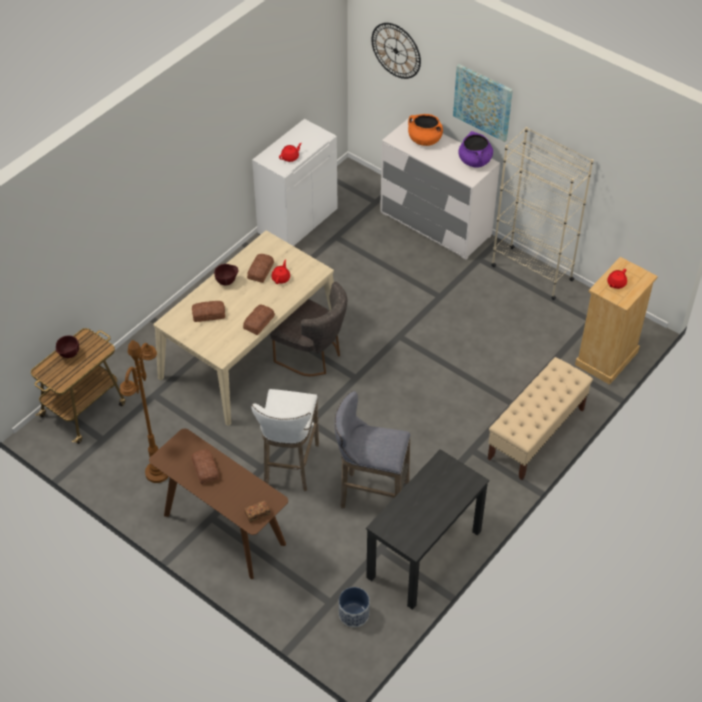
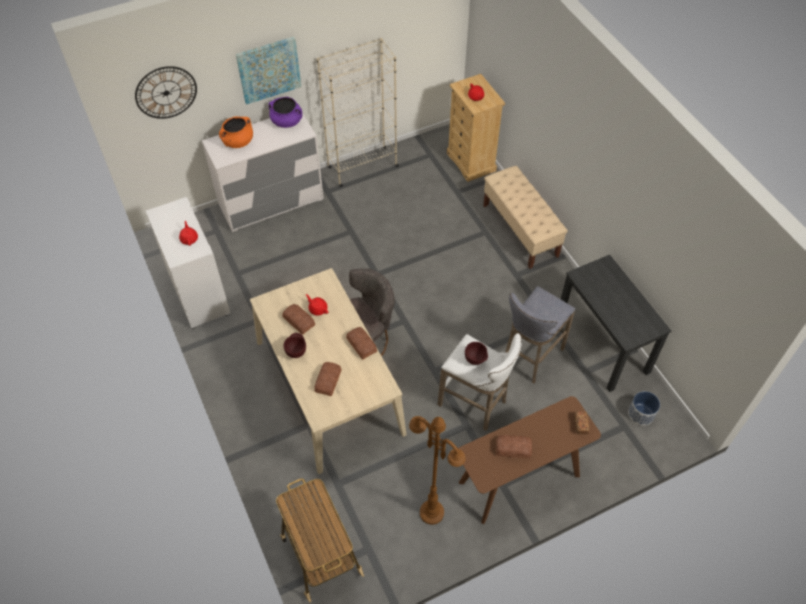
camera: 65 degrees left, 5 degrees up
brown bowl [56,335,79,358] -> brown bowl moved to [465,342,488,365]

